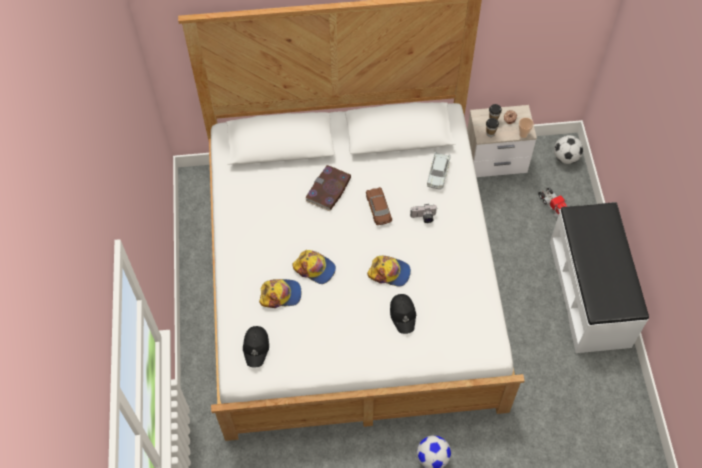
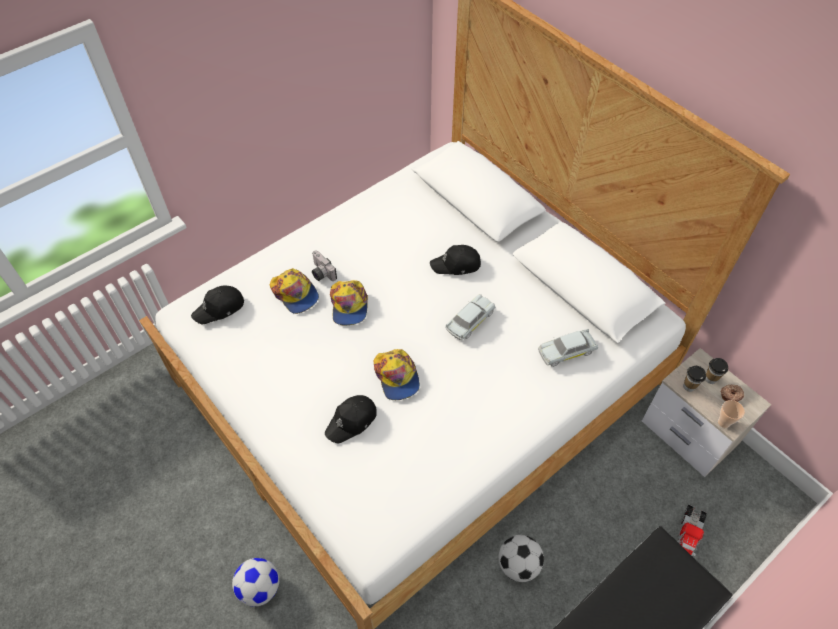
camera: 55 degrees right, 5 degrees down
book [305,165,351,211] -> black cap [430,245,481,275]
brown toy car [366,187,392,225] -> white toy car [445,294,495,340]
camera [410,204,437,223] -> camera moved to [312,250,337,281]
football [554,135,583,164] -> football moved to [498,535,544,582]

